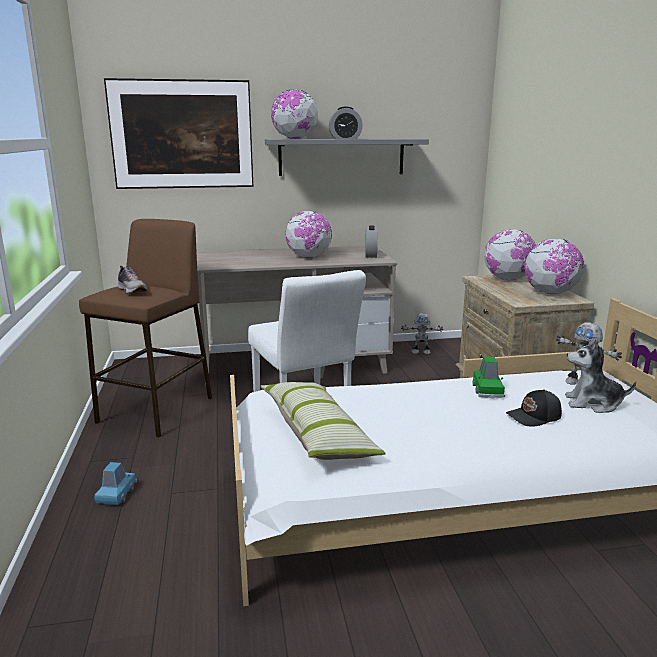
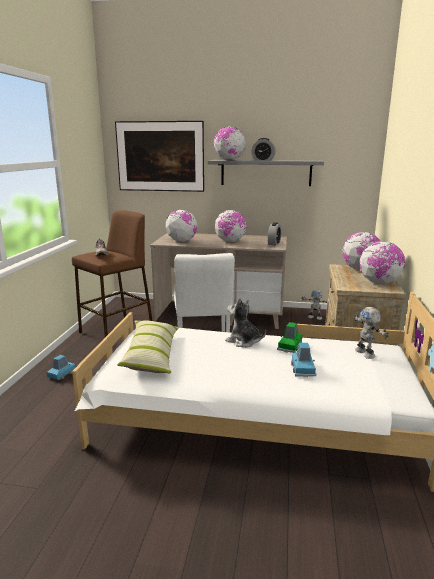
camera: 20 degrees right, 0 degrees up
black cap [506,389,562,427] -> blue toy car [291,343,316,377]
plush toy [565,339,636,413] -> plush toy moved to [225,298,266,348]
none -> globe [166,210,197,242]

